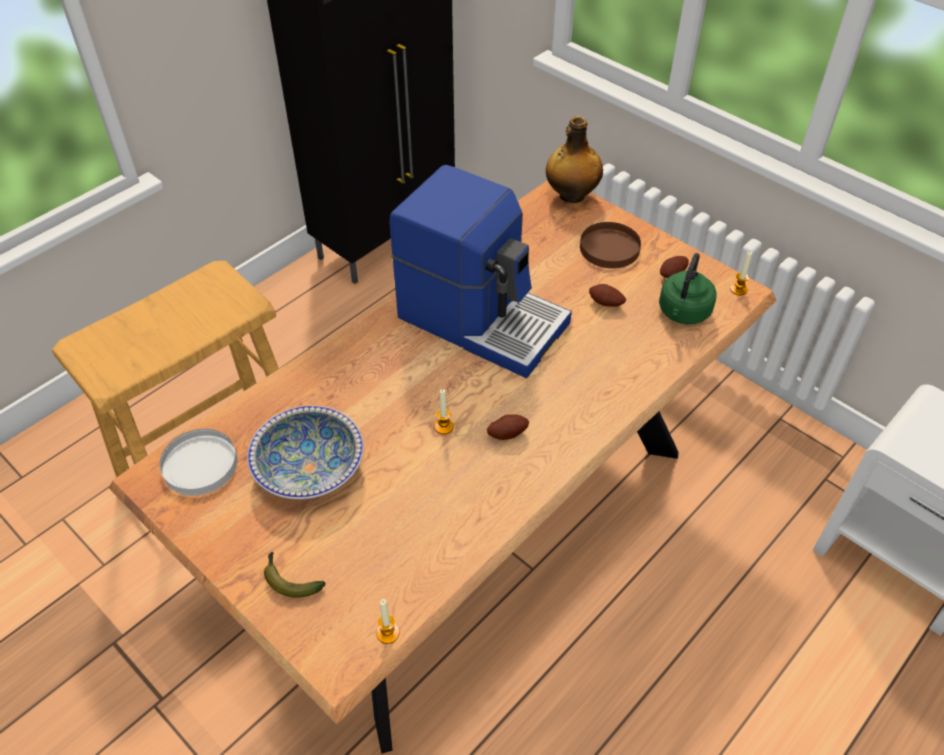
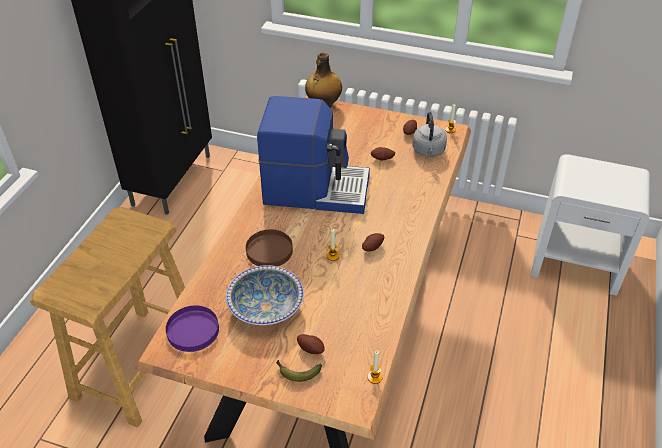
camera: 25 degrees left, 5 degrees down
white plate [160,429,237,496] -> purple plate [166,306,219,352]
brown plate [580,222,641,268] -> brown plate moved to [246,229,293,266]
green kettle [659,253,717,324] -> grey kettle [412,112,447,157]
none -> potato [297,334,325,354]

